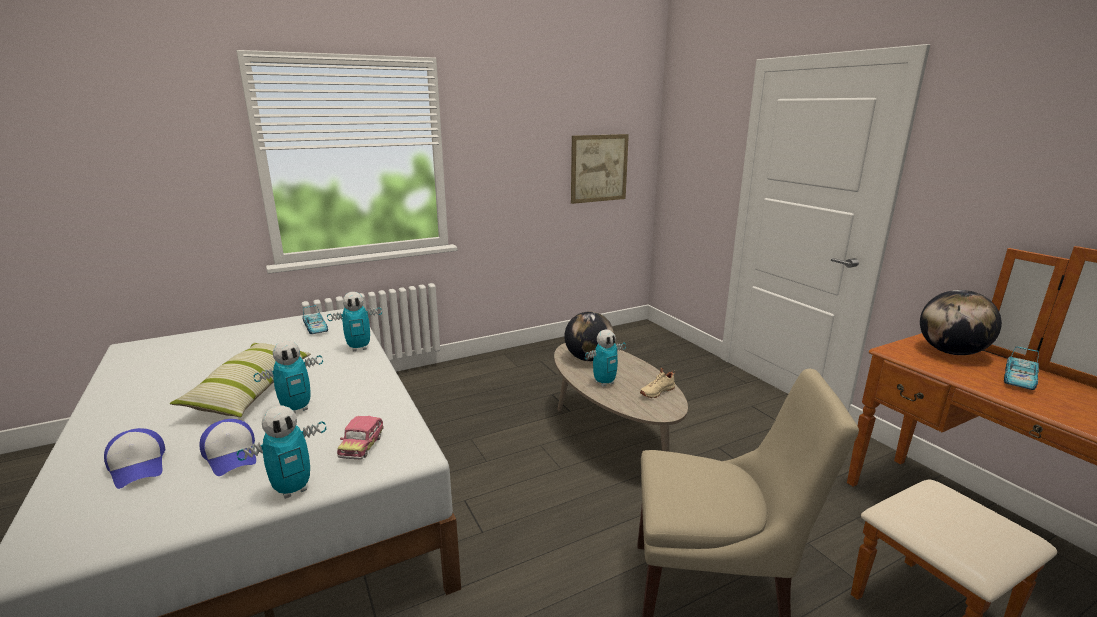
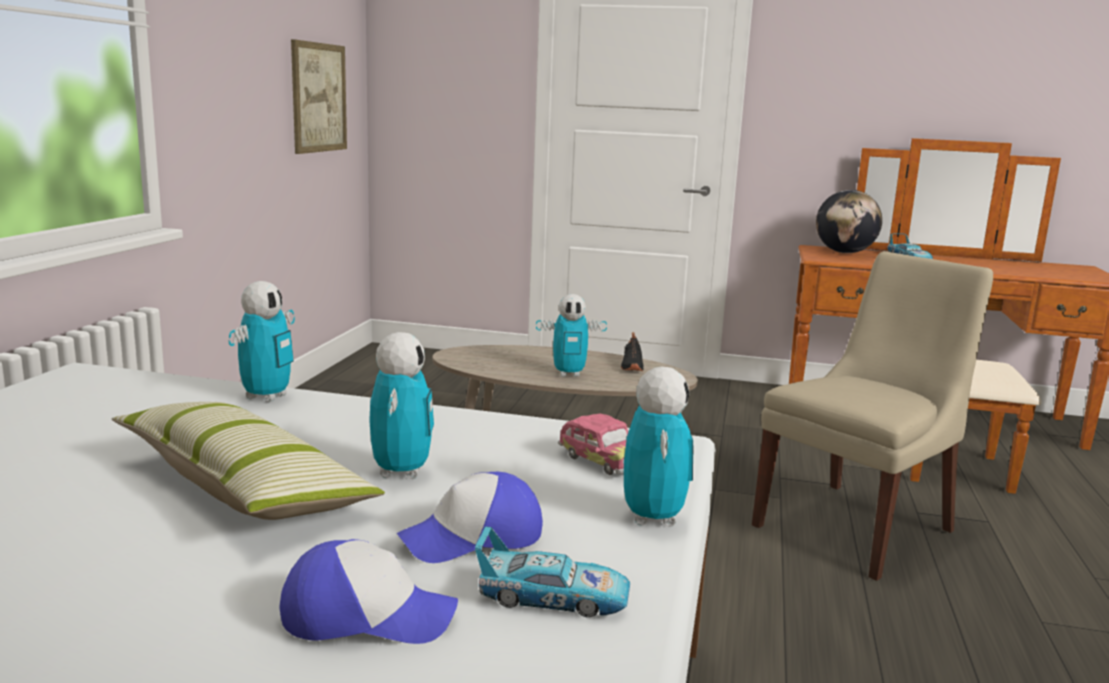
camera: 50 degrees left, 5 degrees down
cap [199,419,256,476] -> cap turned 150 degrees clockwise [397,472,543,563]
toy car [302,305,328,334] -> toy car moved to [475,526,630,617]
globe [564,311,614,361] -> none
toy robot [585,329,626,387] -> toy robot turned 75 degrees clockwise [536,294,607,377]
beige shoe [640,368,675,398] -> black shoe [621,332,644,371]

